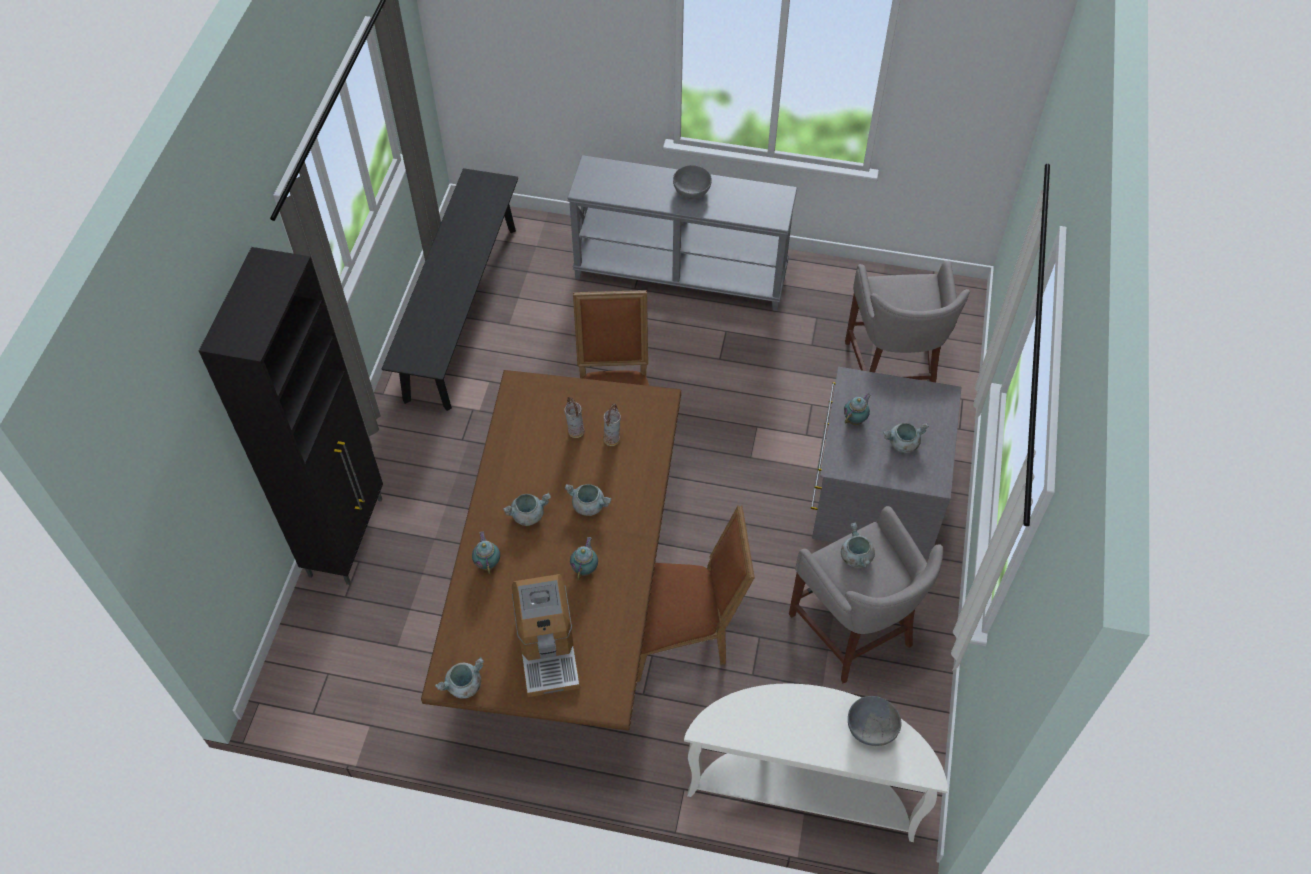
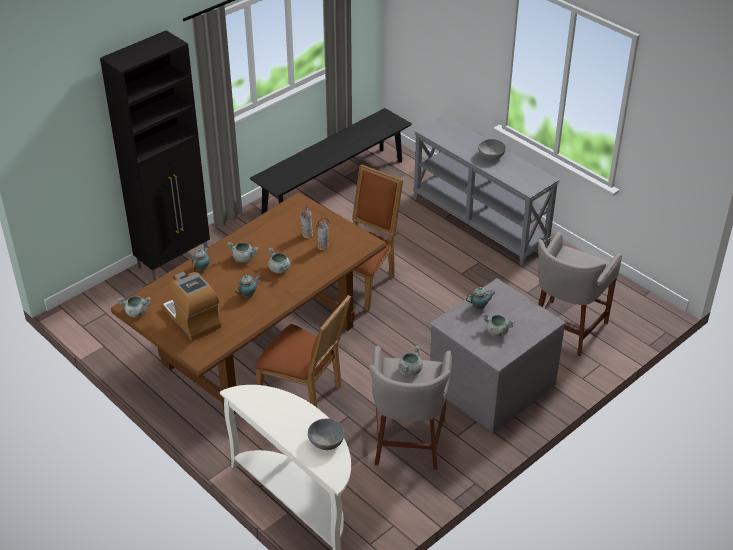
camera: 35 degrees right, 15 degrees down
coffee machine [512,574,580,697] -> coffee machine turned 120 degrees clockwise [163,272,221,341]

